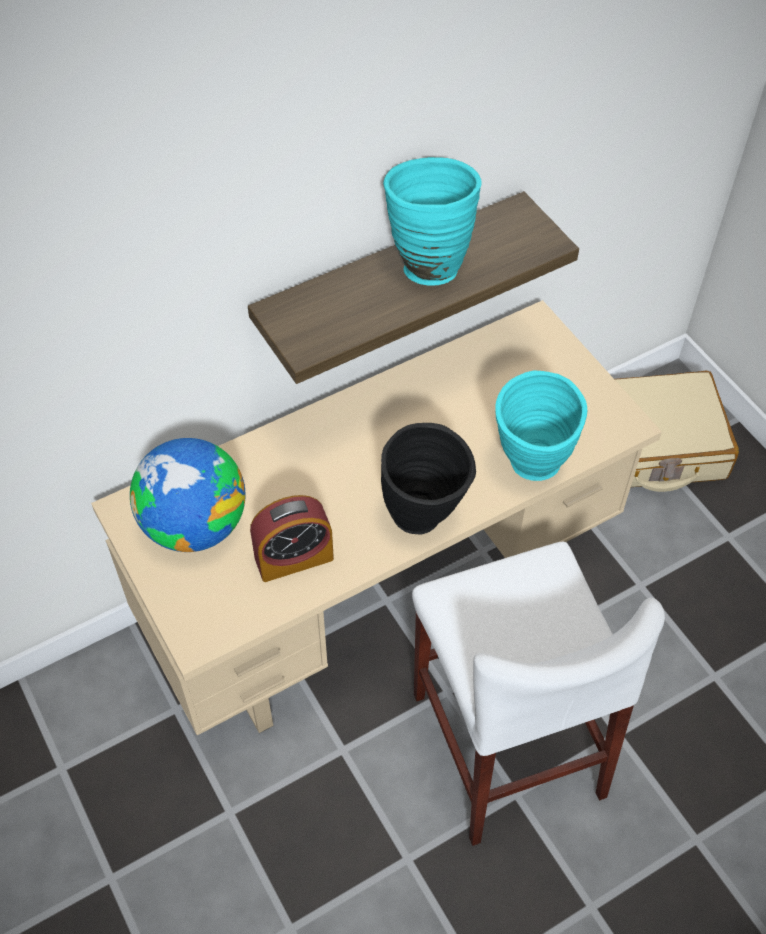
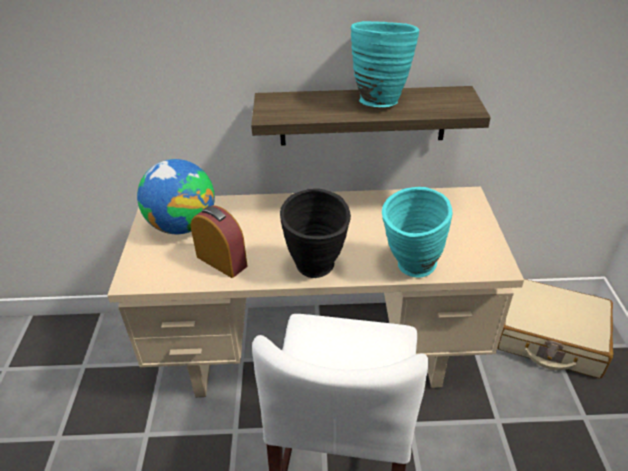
camera: 30 degrees right, 15 degrees down
alarm clock [250,495,334,582] -> alarm clock turned 150 degrees counterclockwise [191,206,247,278]

